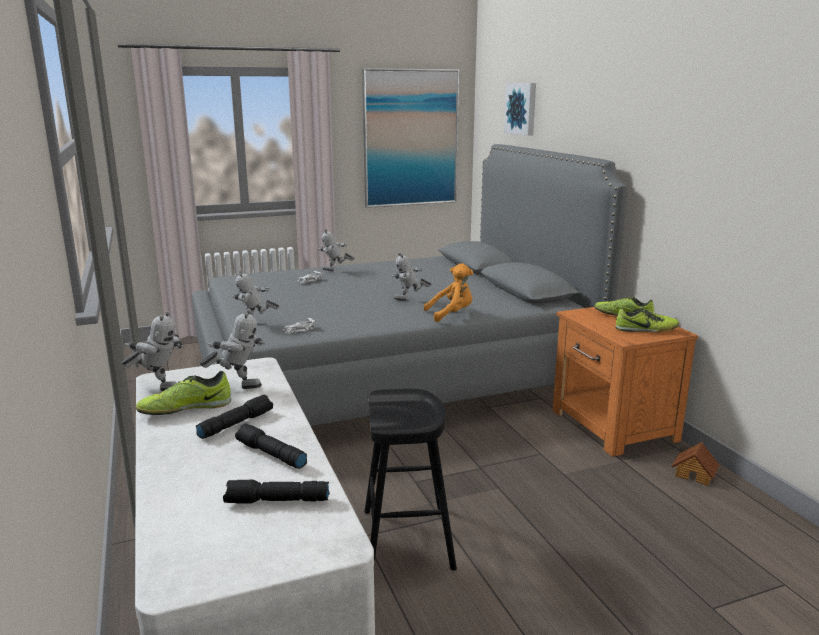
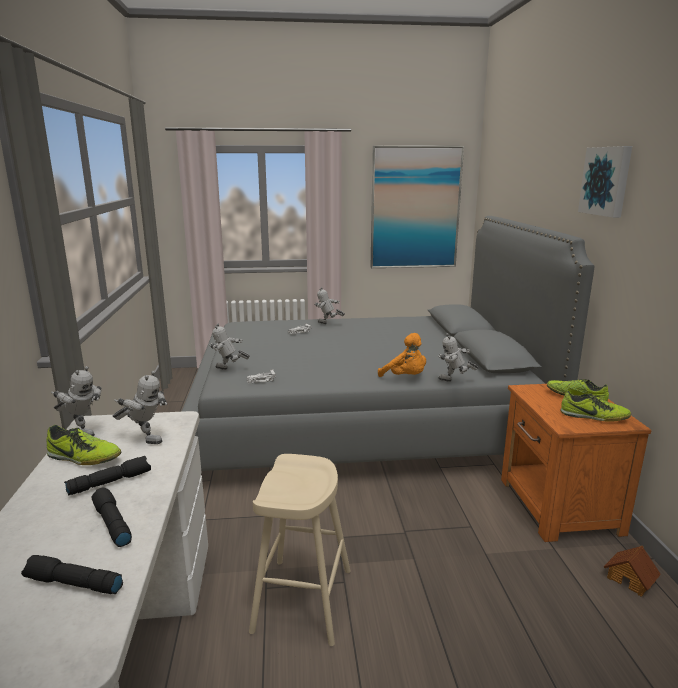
camera: 15 degrees right, 0 degrees up
shoe [136,371,231,415] -> shoe turned 150 degrees counterclockwise [47,425,121,465]
black stool [364,389,457,571] -> beige stool [249,454,351,646]
toy robot [392,253,431,301] -> toy robot moved to [437,333,479,382]
orange plush toy [424,263,473,322] -> orange plush toy turned 45 degrees clockwise [378,333,426,377]
picture [504,83,536,136] -> picture moved to [578,146,632,218]

